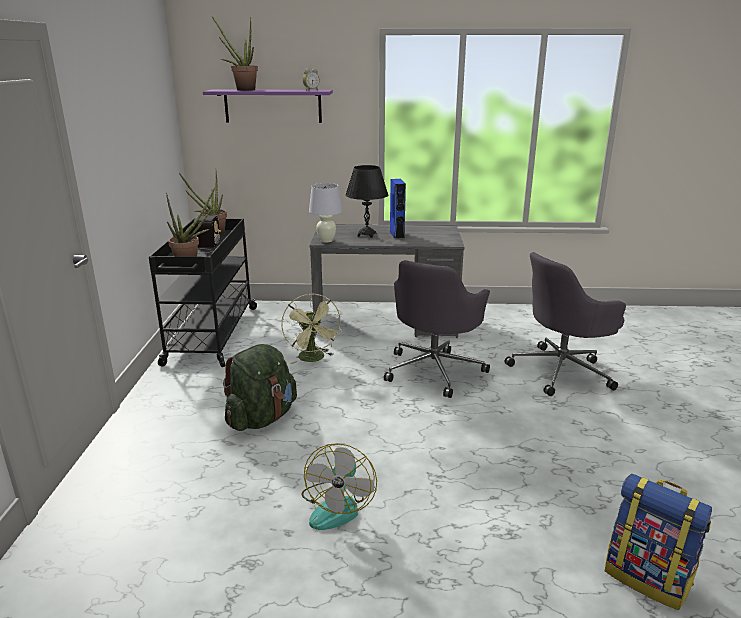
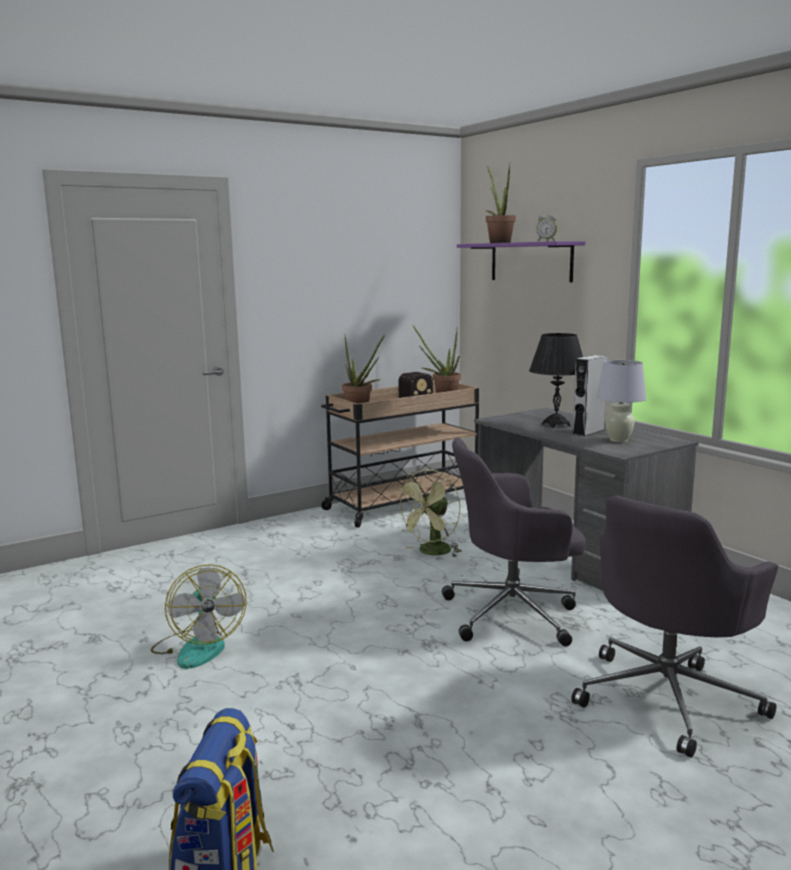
camera: 55 degrees right, 10 degrees down
black cart [149,218,258,367] -> beige cart [321,381,479,528]
green backpack [223,344,297,431] -> none
fan [302,443,377,530] -> fan turned 90 degrees counterclockwise [151,564,247,669]
white table lamp [309,183,343,243] -> white table lamp moved to [597,360,646,442]
blue speaker [390,179,406,239] -> grey speaker [573,355,607,436]
grey office chair [505,252,626,396] -> grey office chair turned 75 degrees counterclockwise [571,496,779,758]

